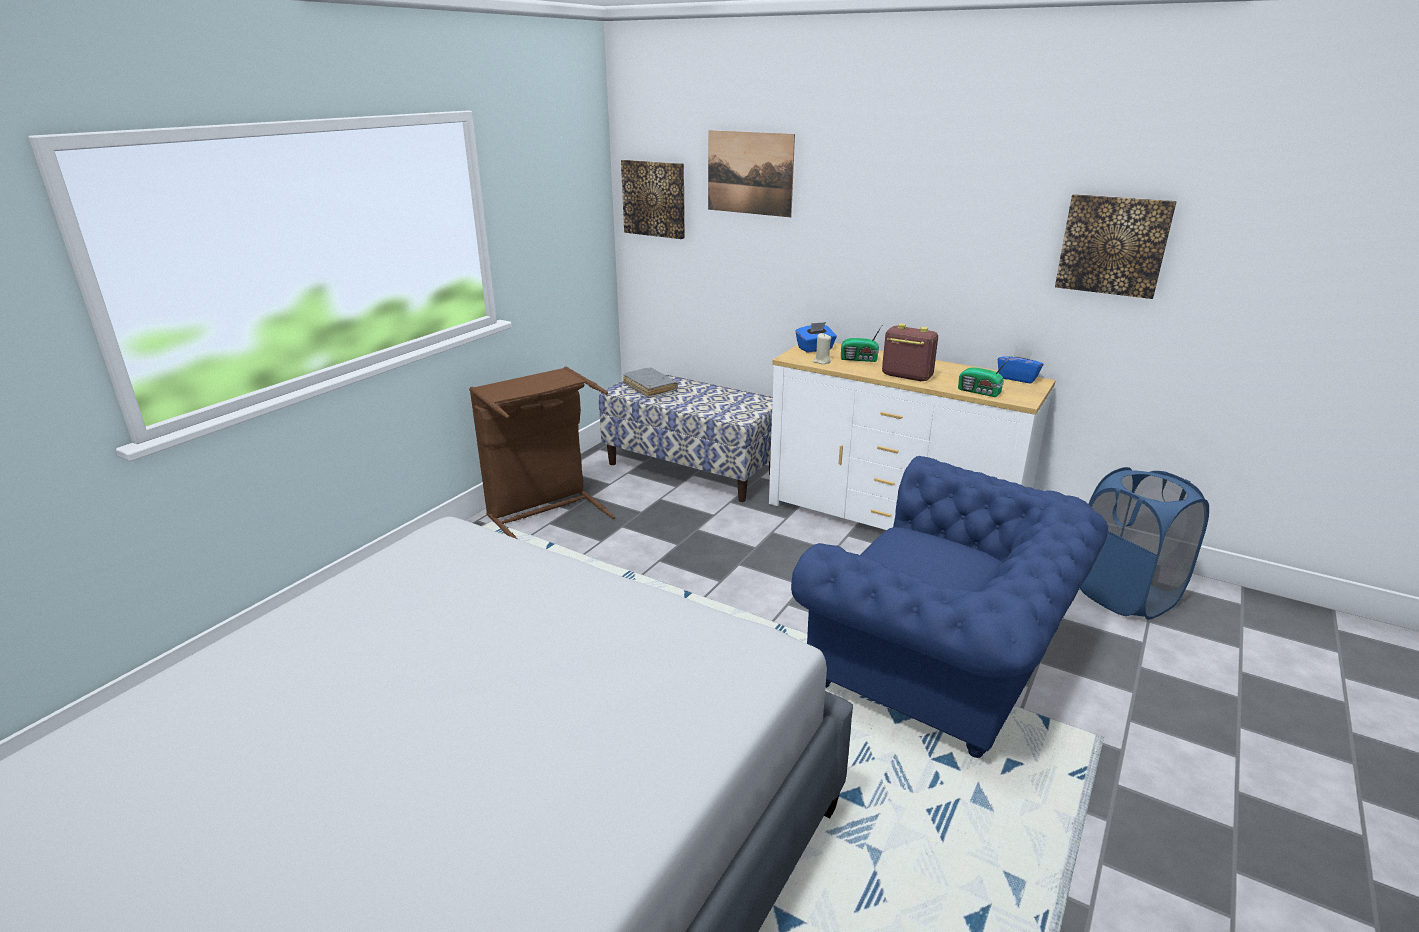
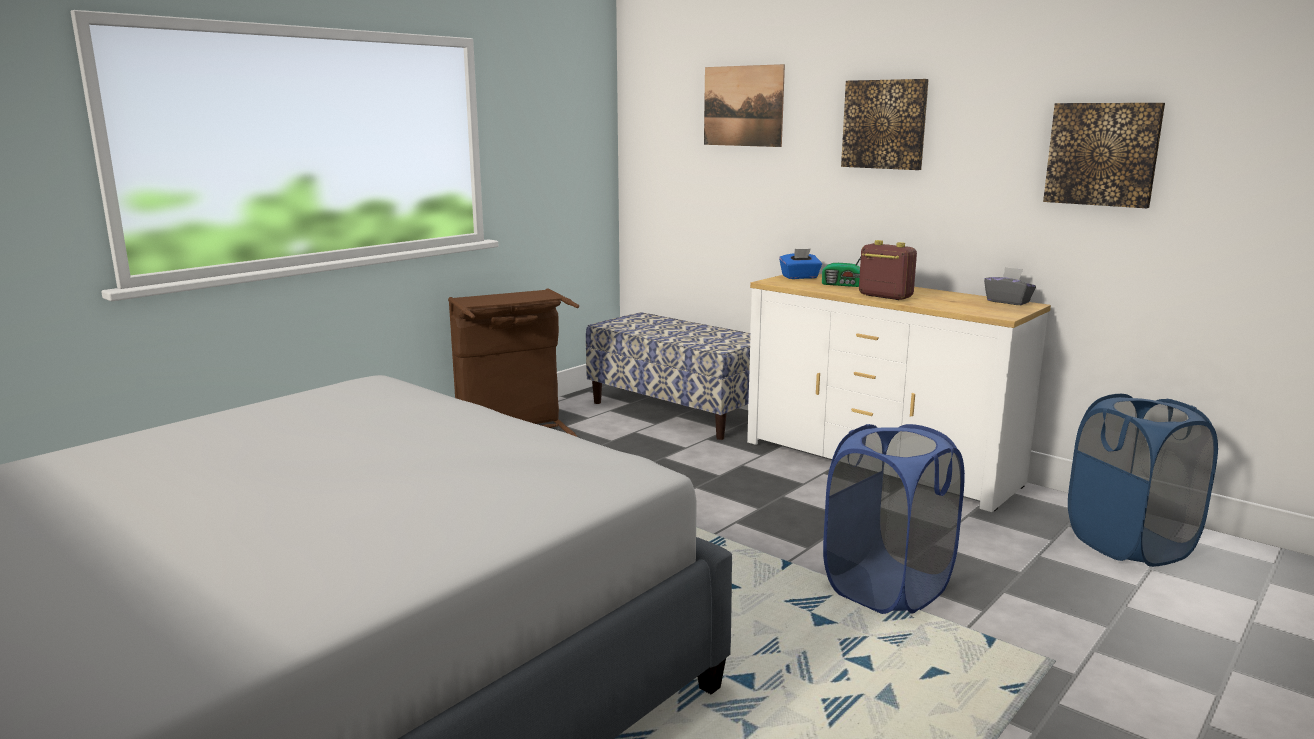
camera: 10 degrees right, 10 degrees down
picture [621,160,685,239] -> picture moved to [841,79,929,170]
grey book [624,368,678,398] -> none
blue armchair [791,456,1108,758] -> blue laundry basket [823,424,965,614]
beige candle [813,333,831,364] -> none
radio [958,356,1011,397] -> none
blue tissue box [998,346,1044,384] -> grey tissue box [984,267,1036,305]

